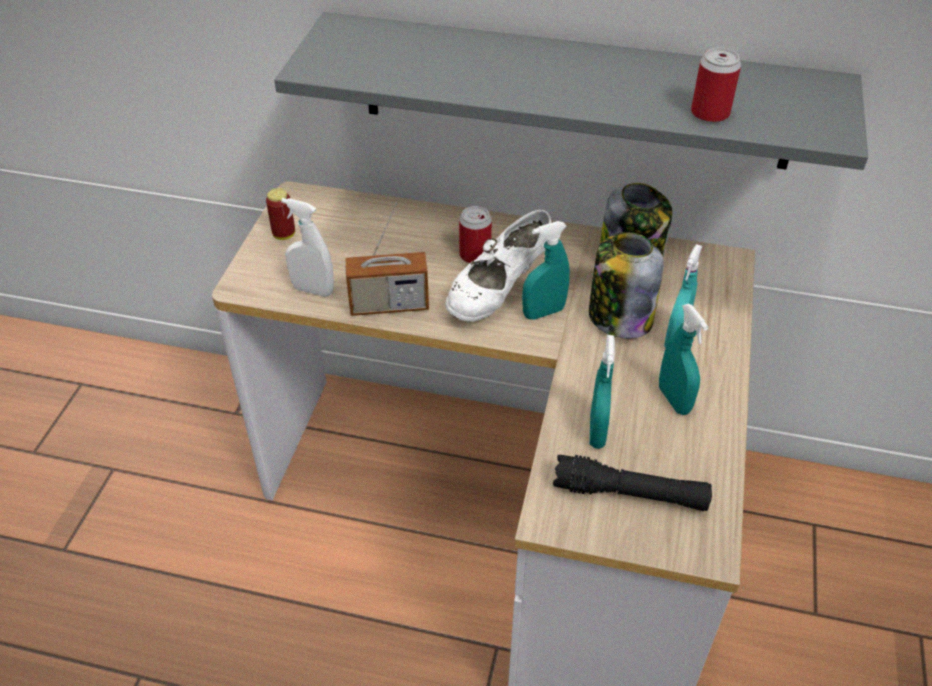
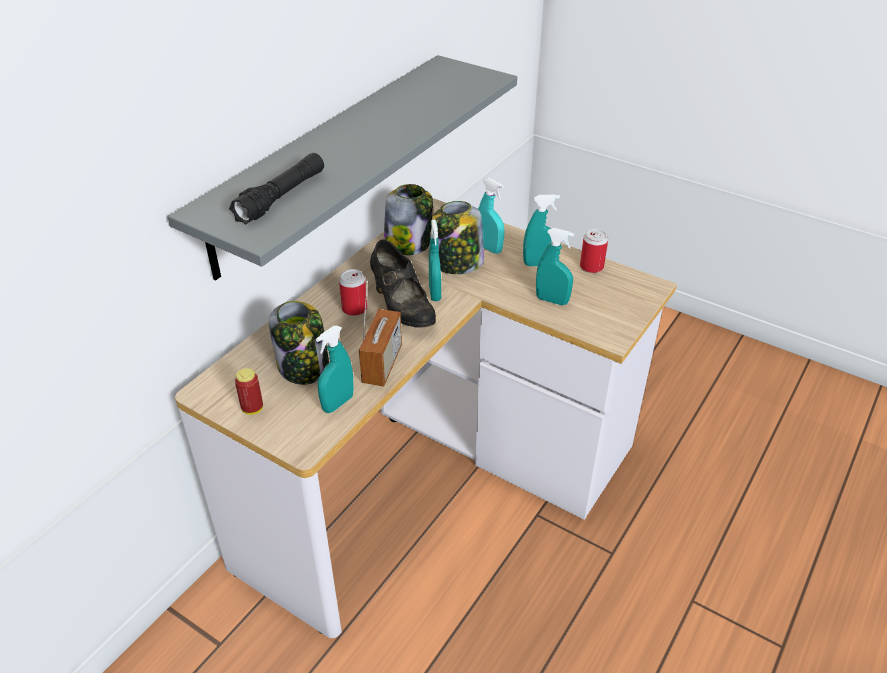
camera: 70 degrees left, 5 degrees down
white spray bottle [281,198,334,297] -> turquoise spray bottle [316,326,354,413]
white shoe [445,210,551,322] -> black shoe [370,239,436,328]
black flashlight [553,455,712,511] -> black flashlight moved to [229,153,324,225]
can [691,47,741,123] -> can moved to [580,229,608,273]
none -> jar [269,301,329,385]

